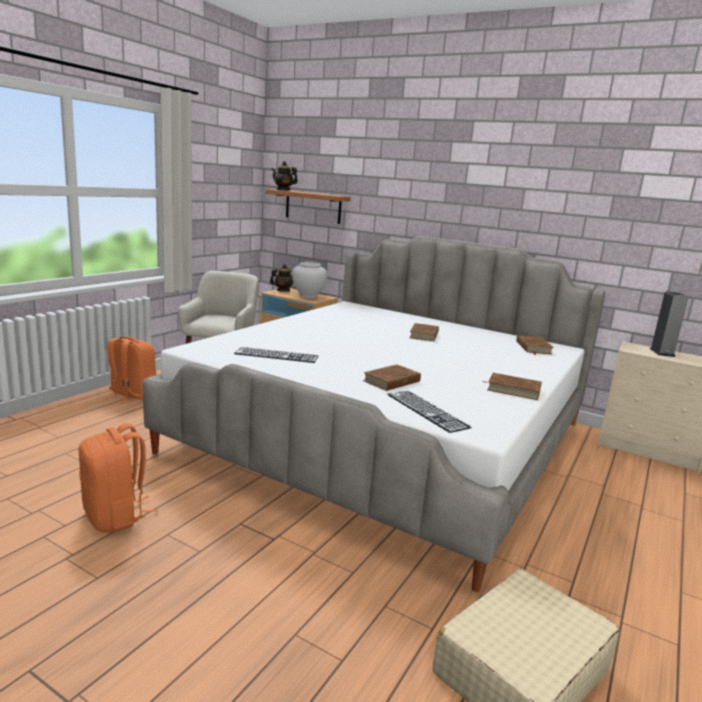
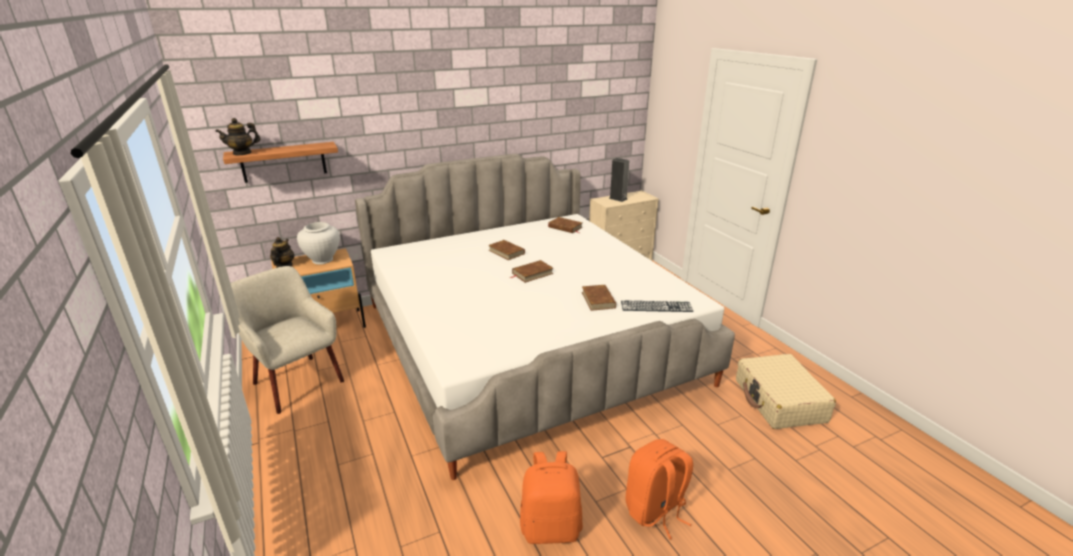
camera: 55 degrees left, 10 degrees up
orange backpack [105,336,157,403] -> orange backpack moved to [626,439,693,539]
keyboard [234,347,318,363] -> none
brown book [482,373,542,400] -> brown book moved to [510,260,554,283]

